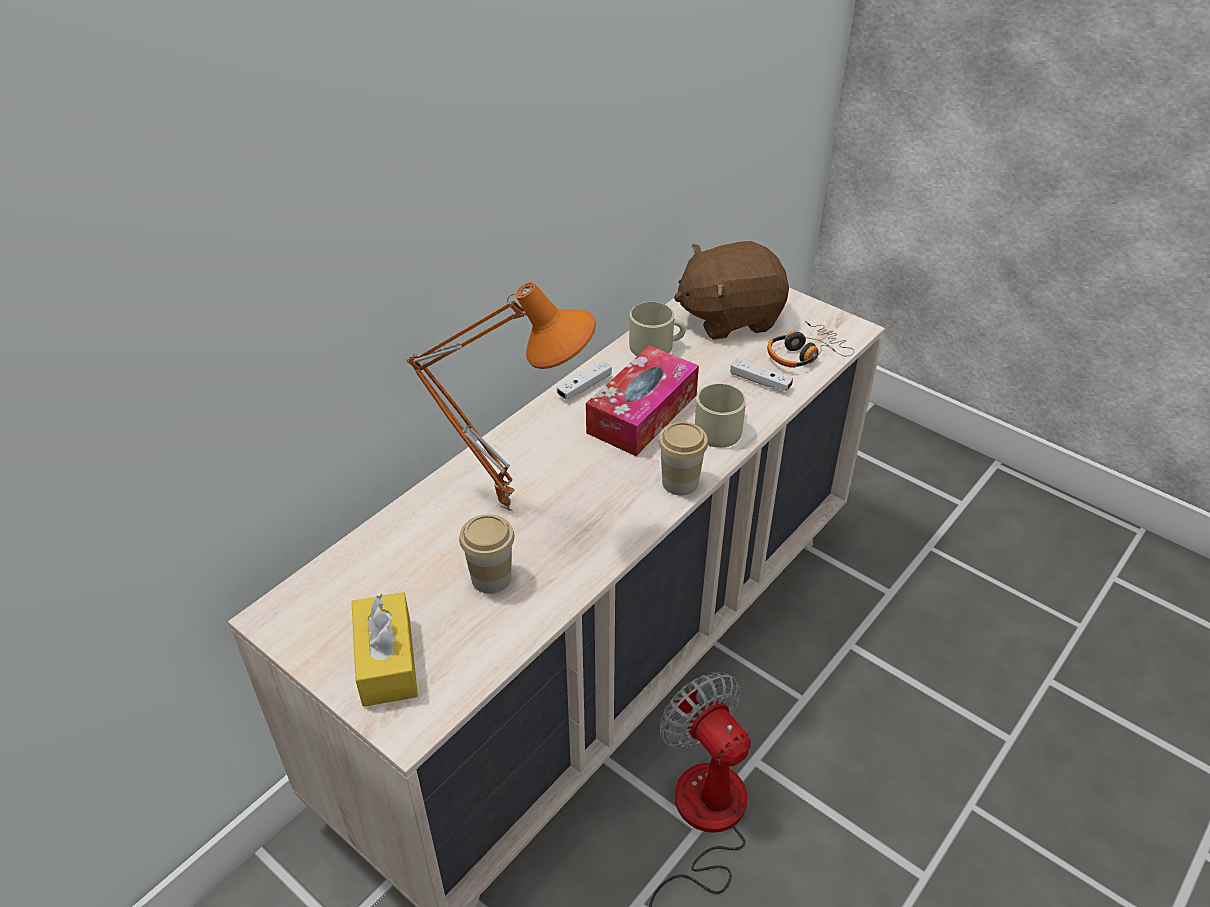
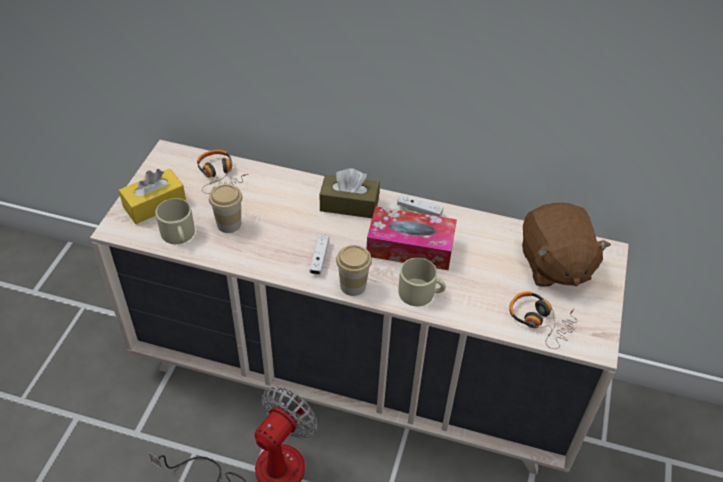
camera: 65 degrees right, 5 degrees up
orange table lamp [407,282,596,511] -> none
beige mug [629,302,686,356] -> beige mug moved to [156,198,195,244]
brown plush toy [674,241,789,340] -> brown plush toy turned 150 degrees counterclockwise [522,203,611,287]
white game controller [731,358,793,391] -> white game controller moved to [309,234,329,275]
none -> headphones [197,150,248,194]
none -> brown tissue box [319,168,380,218]

